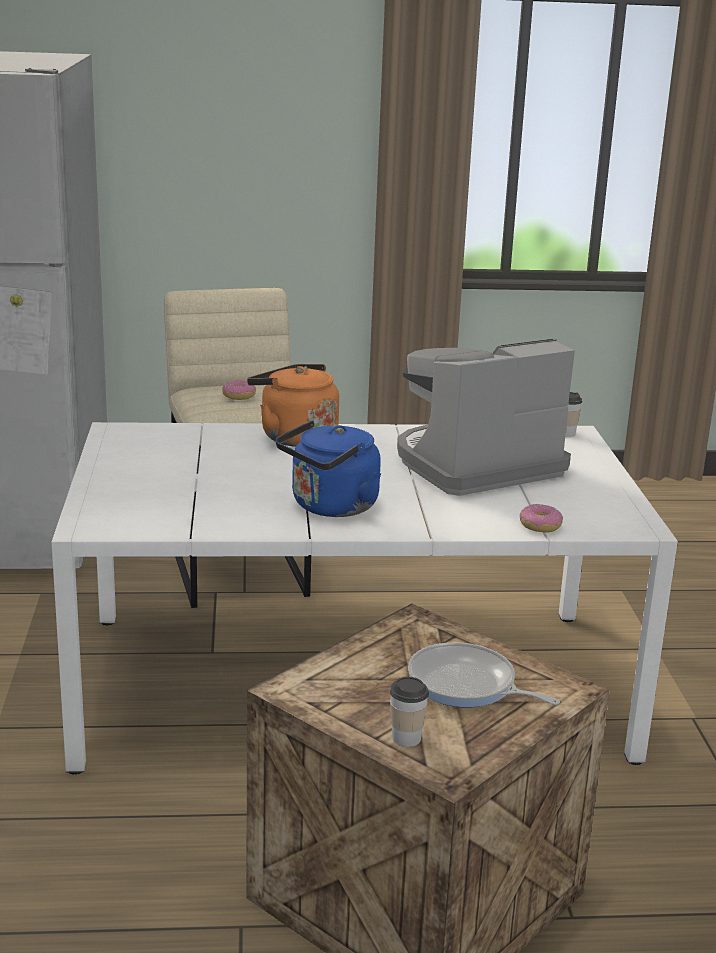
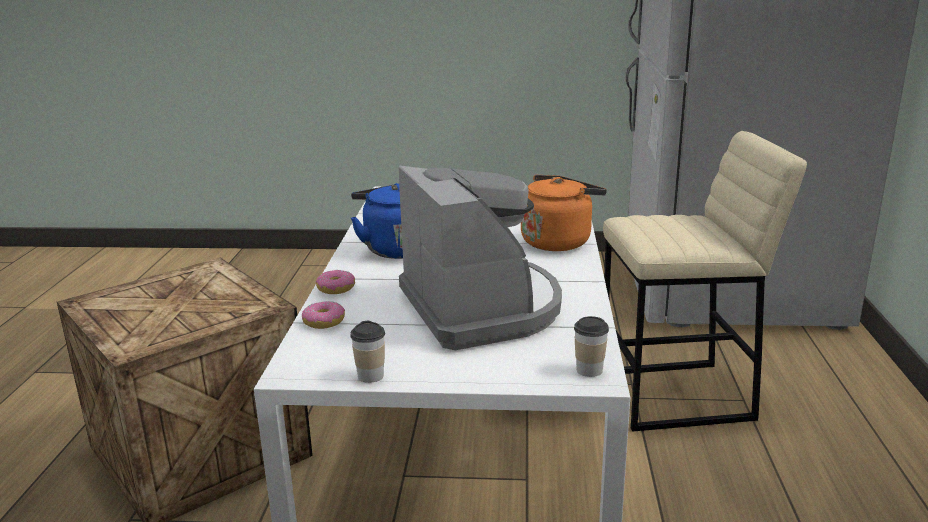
camera: 100 degrees right, 0 degrees up
donut [222,380,256,400] -> donut moved to [315,270,355,294]
cup [390,677,429,747] -> cup moved to [350,321,385,383]
frying pan [408,642,560,707] -> none

